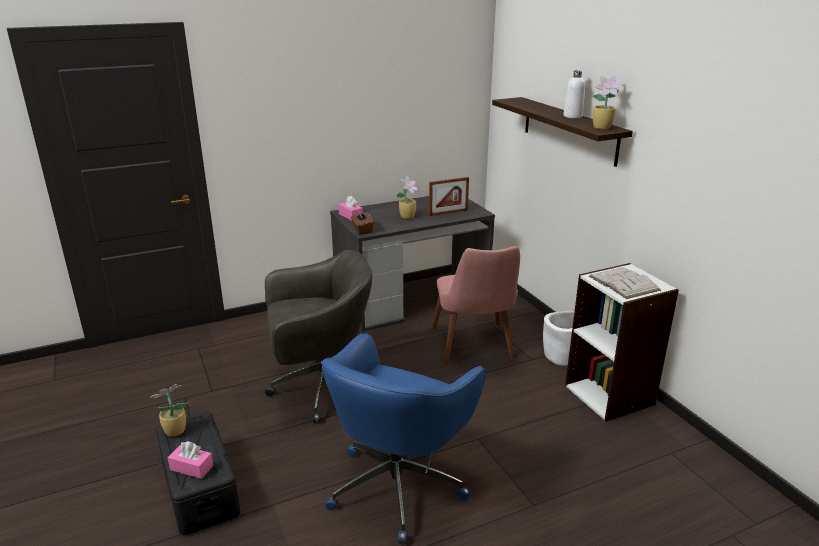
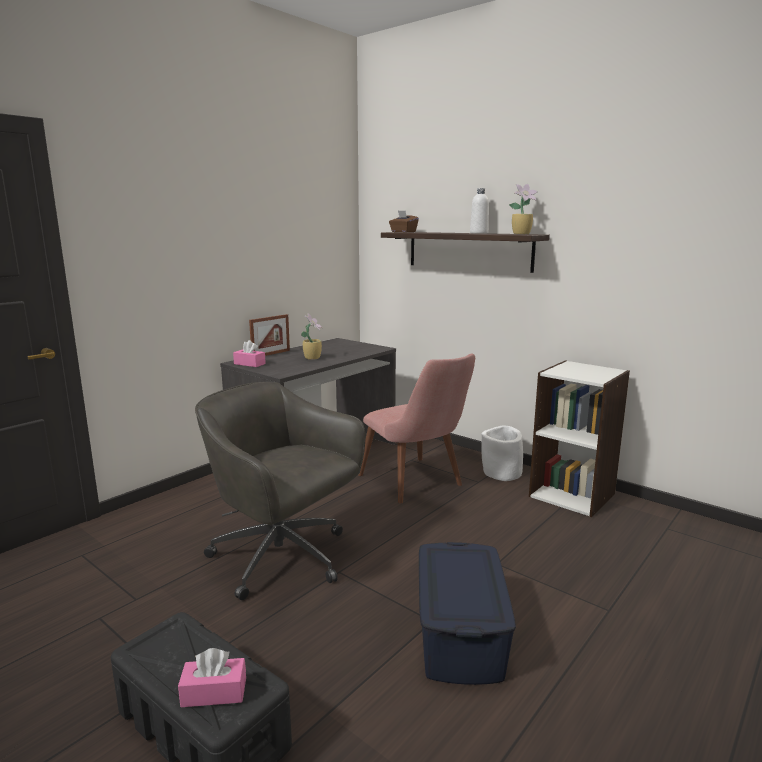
camera: 25 degrees left, 10 degrees down
potted plant [150,384,187,437] -> none
grey office chair [265,250,372,424] -> grey office chair turned 105 degrees counterclockwise [195,382,365,600]
blue office chair [321,333,486,544] -> blue storage box [419,542,516,685]
brown tissue box [351,210,374,234] -> brown tissue box moved to [389,211,419,232]
picture frame [429,177,469,216] -> picture frame moved to [249,314,290,356]
white book [589,267,661,299] -> none

